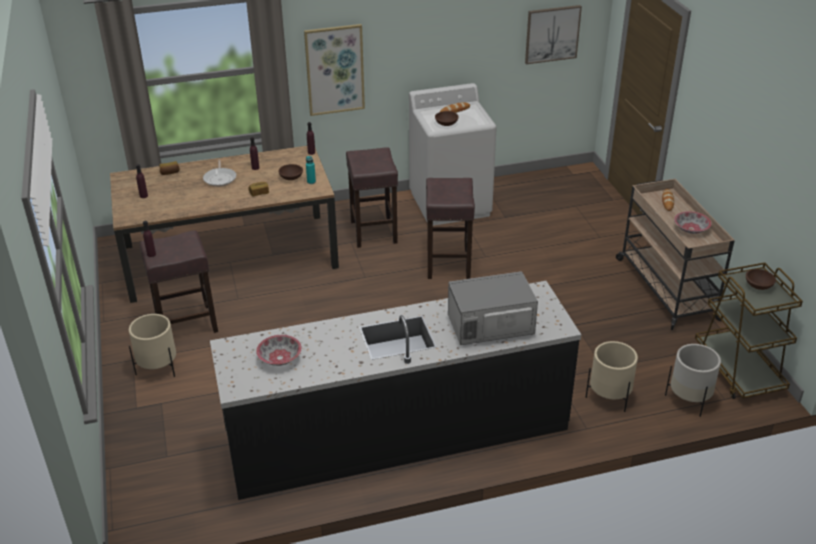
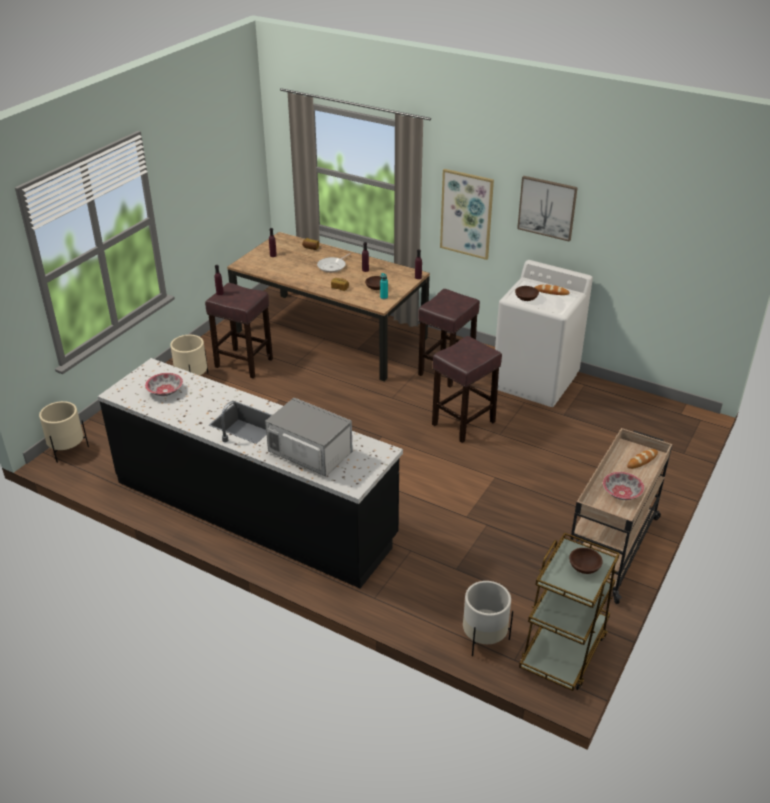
camera: 45 degrees right, 0 degrees up
picture [525,5,582,64] -> picture moved to [517,176,578,241]
beige planter [586,341,638,412] -> beige planter moved to [39,401,89,463]

